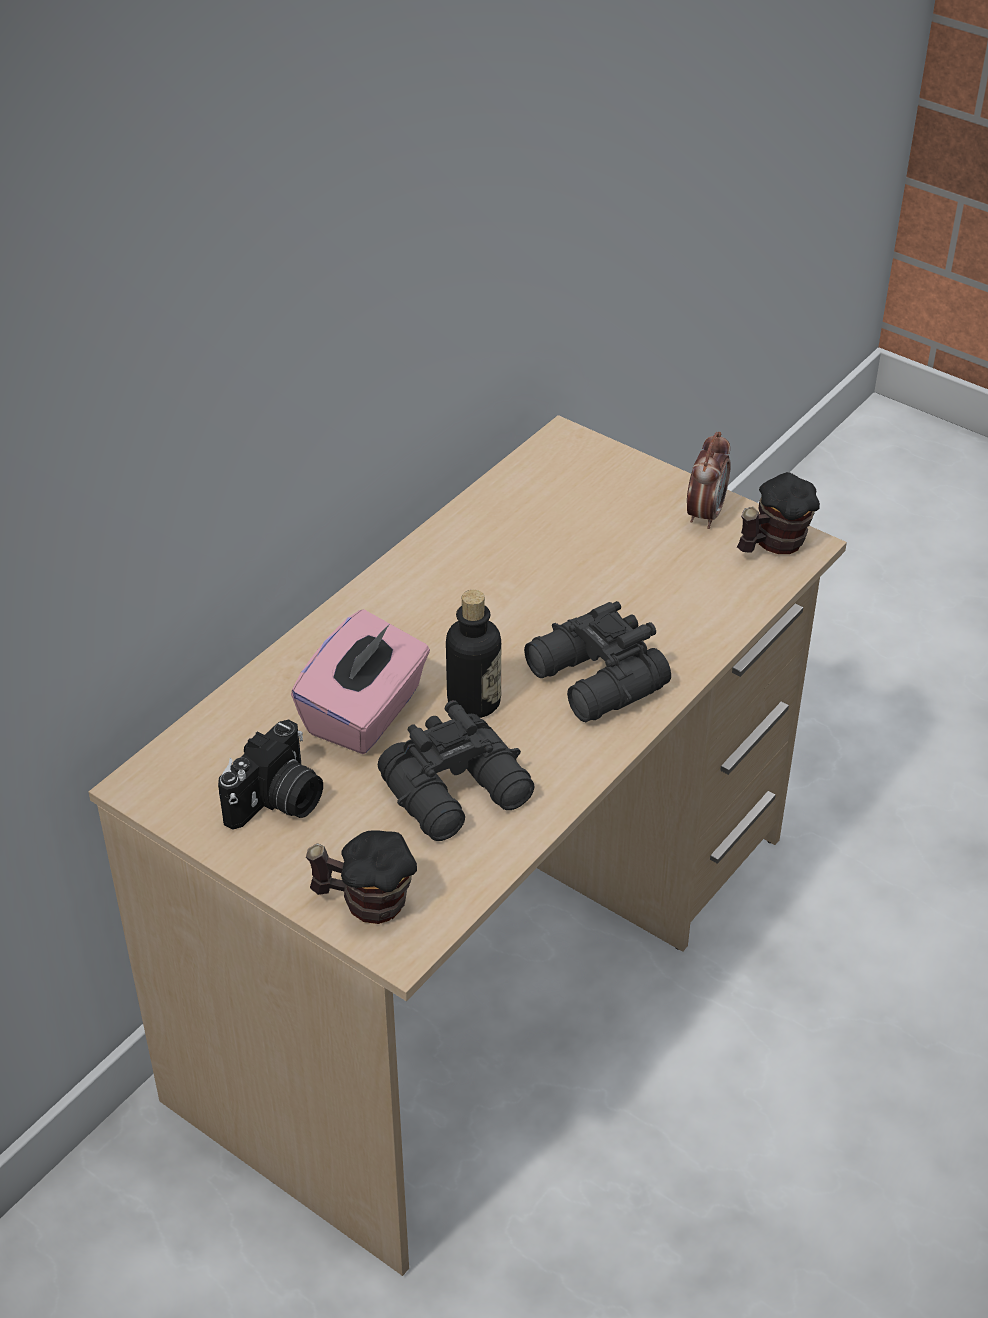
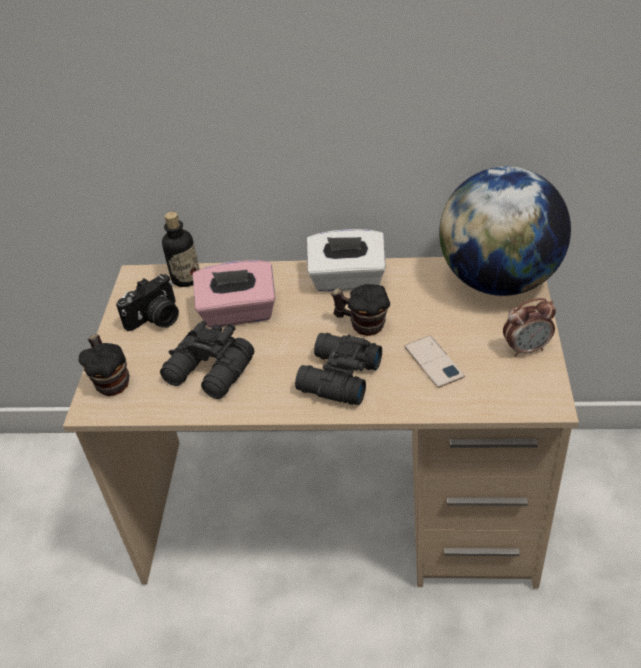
camera: 60 degrees right, 0 degrees up
camera [218,719,323,830] -> camera turned 45 degrees counterclockwise [116,274,179,331]
bottle [446,590,501,718] -> bottle moved to [162,212,200,287]
mug [737,472,820,554] -> mug moved to [331,284,390,336]
none -> white tissue box [307,229,386,292]
none -> phone [405,335,465,388]
none -> globe [439,166,571,296]

